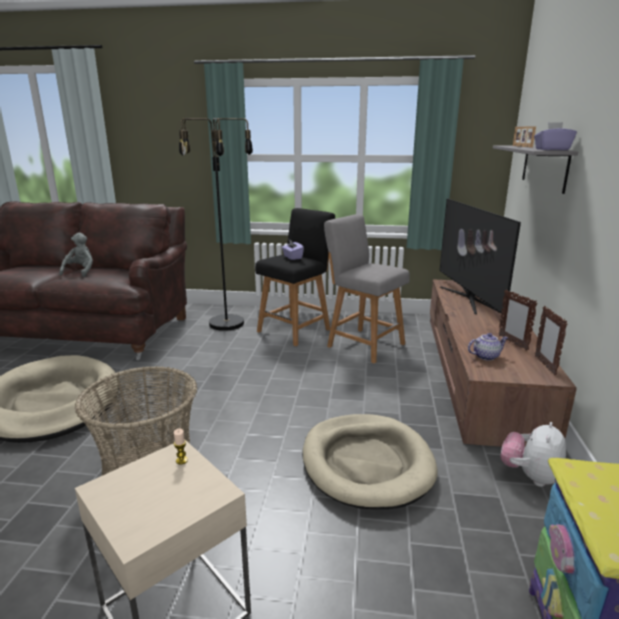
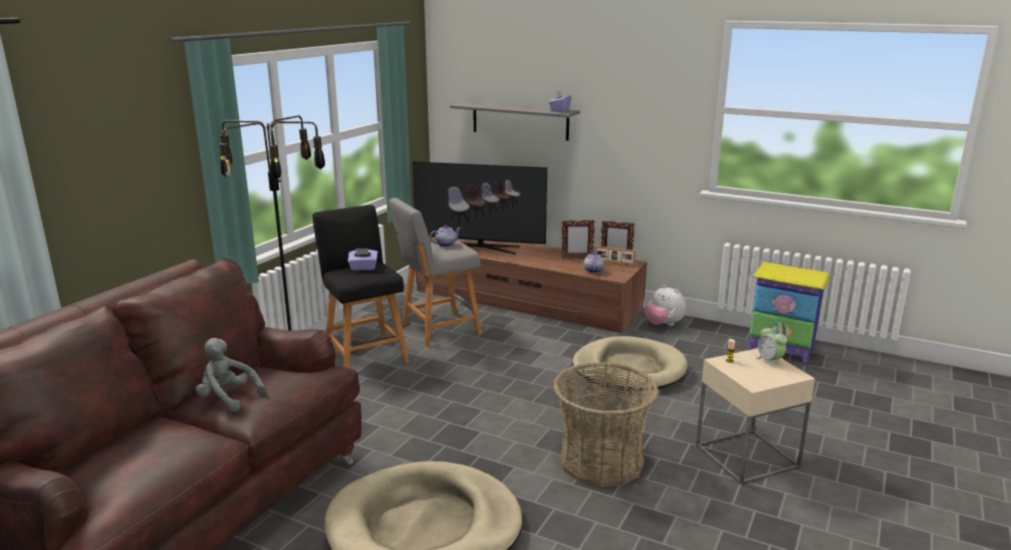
camera: 70 degrees left, 0 degrees up
picture frame [513,126,536,148] -> picture frame moved to [595,246,636,267]
none -> teapot [430,225,461,247]
none -> alarm clock [756,326,787,368]

